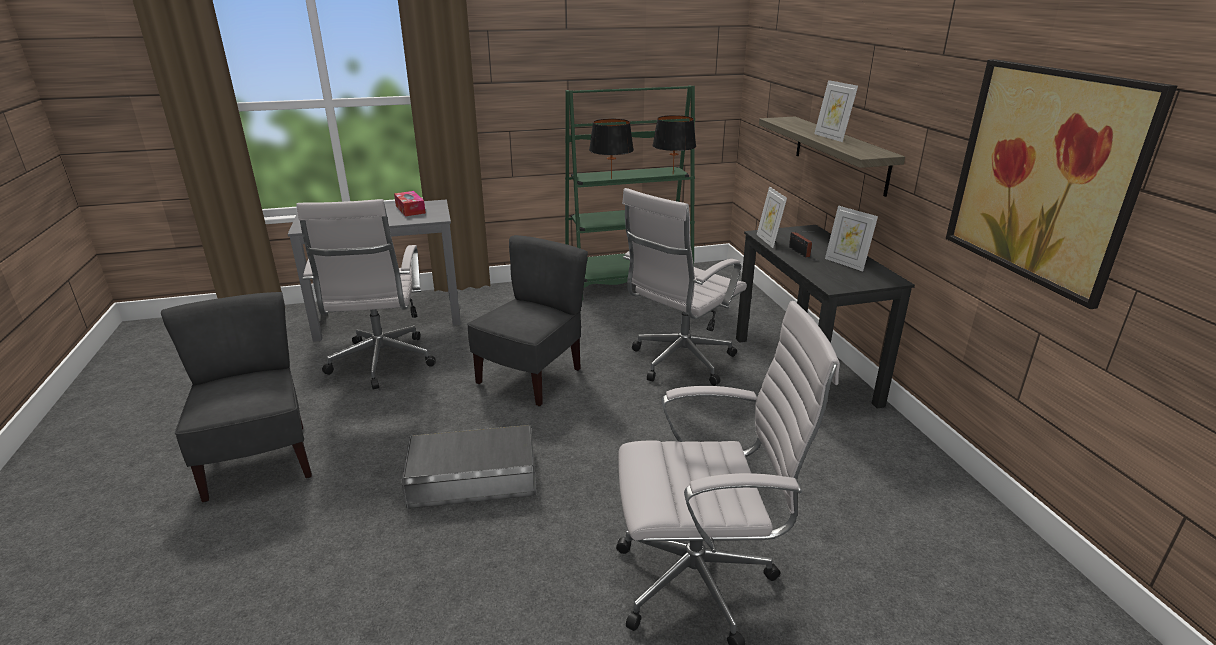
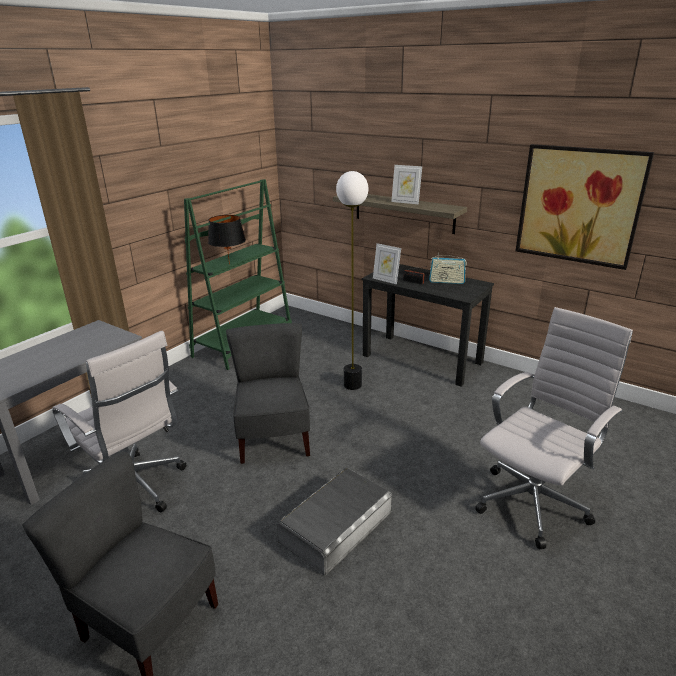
camera: 40 degrees left, 0 degrees up
tissue box [394,191,426,216] -> none
white office chair [622,188,747,386] -> floor lamp [336,171,369,390]
black table lamp [652,115,696,173] -> none
picture frame [825,206,878,272] -> radio [429,253,466,284]

